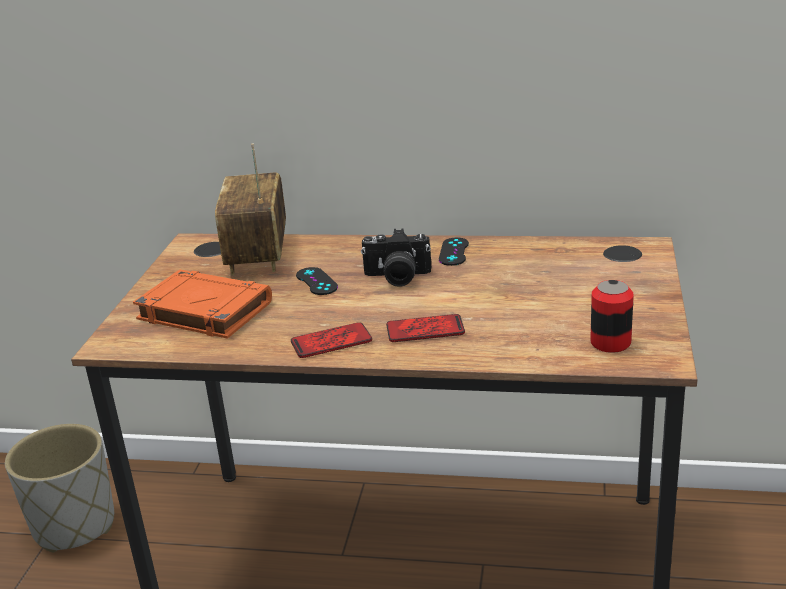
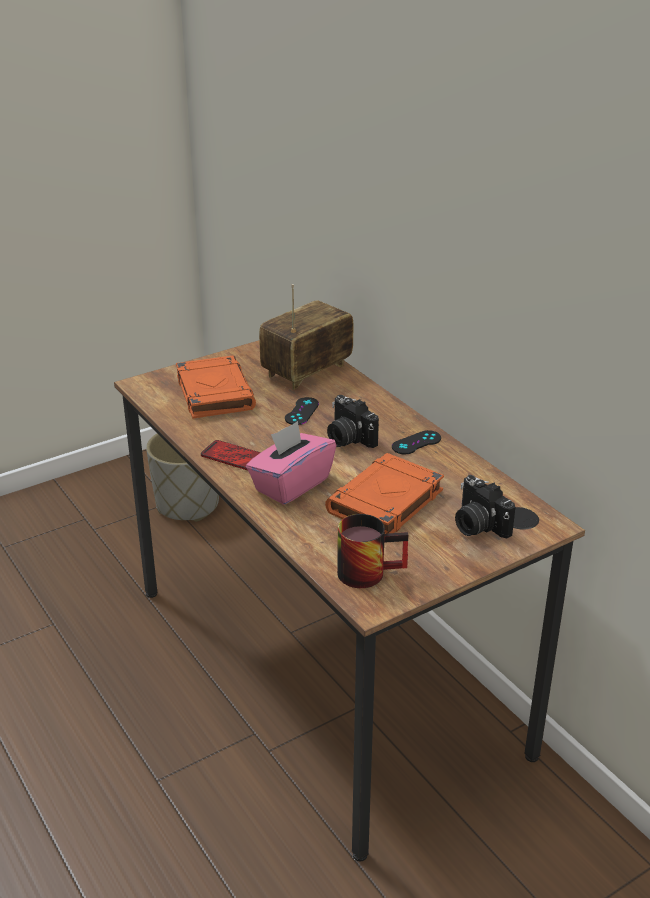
camera: 45 degrees right, 5 degrees up
phone [386,314,465,342] -> pink tissue box [246,421,336,505]
can [590,280,634,353] -> mug [337,514,408,588]
none -> orange book [325,453,444,534]
none -> camera [455,475,515,538]

